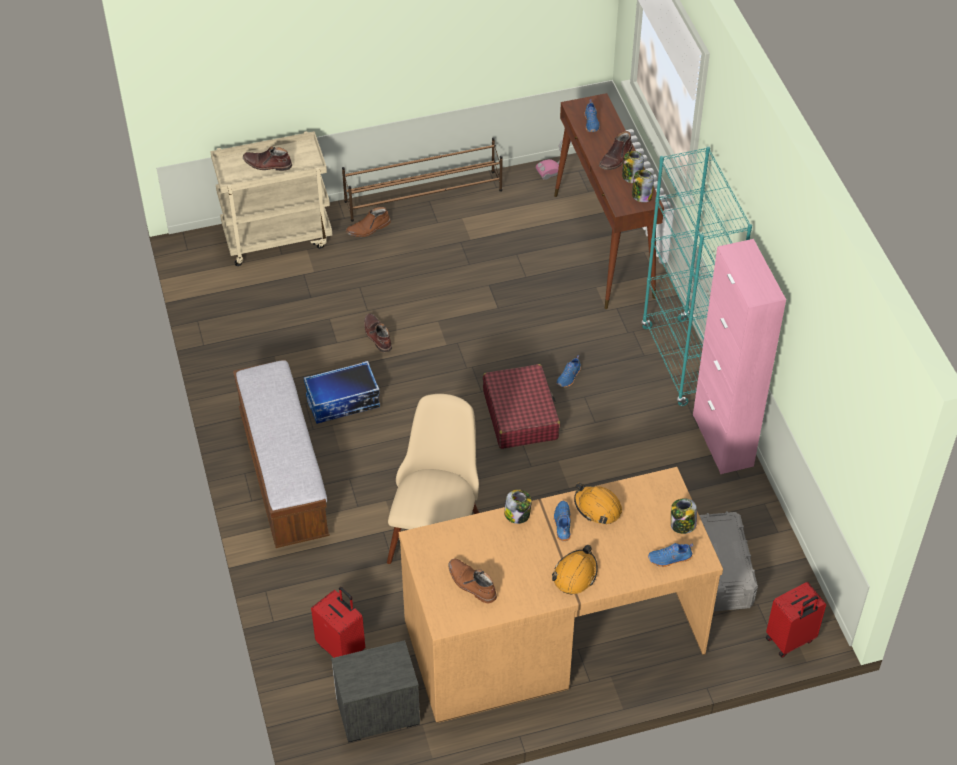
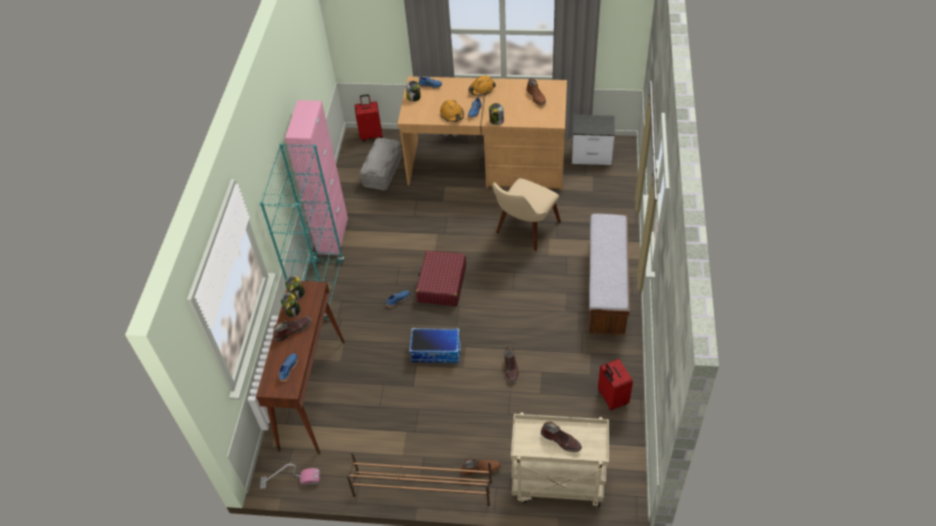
camera: 155 degrees left, 0 degrees up
storage box [304,361,380,424] -> storage box moved to [409,328,461,363]
red suitcase [311,587,365,658] -> red suitcase moved to [598,359,633,410]

